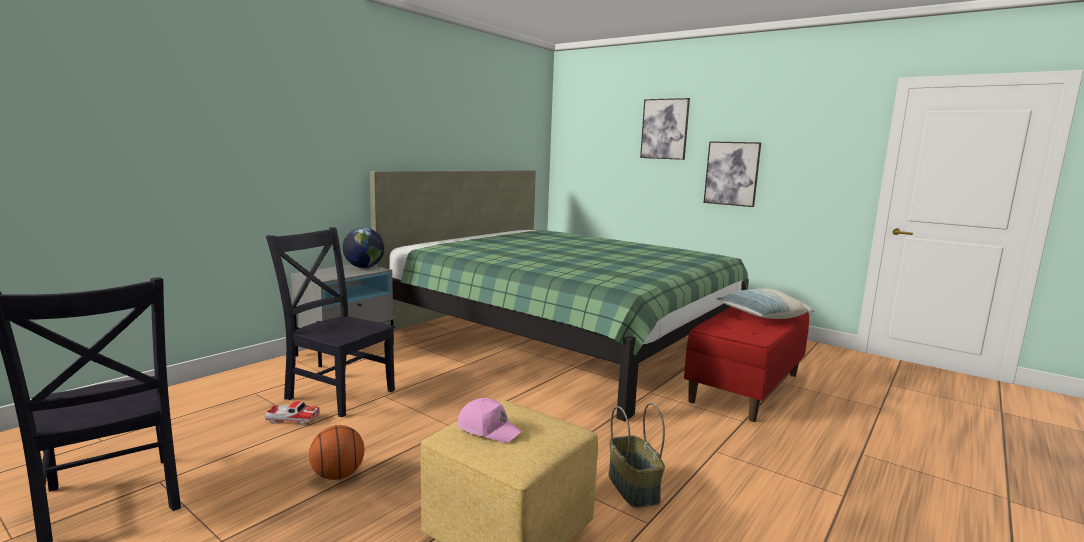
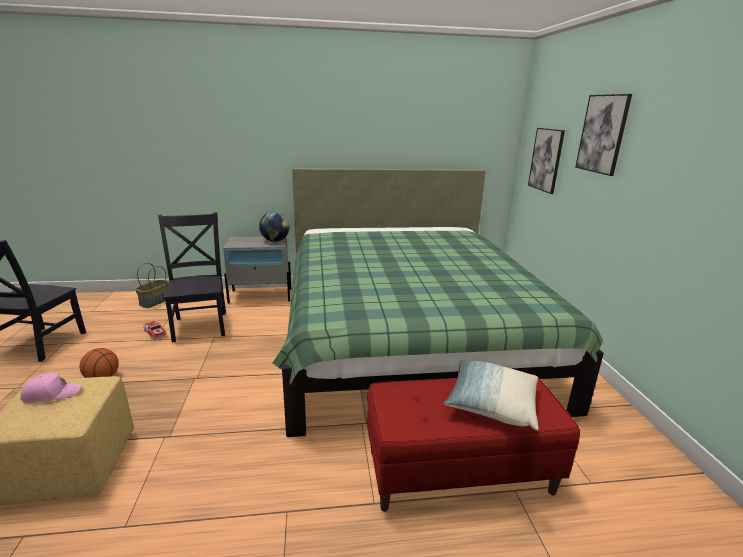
camera: 45 degrees right, 10 degrees up
pink cap [458,398,522,443] -> pink cap turned 90 degrees counterclockwise [20,373,82,403]
basket [609,403,665,508] -> basket moved to [135,263,169,308]
picture [704,141,761,207] -> picture moved to [528,128,565,194]

